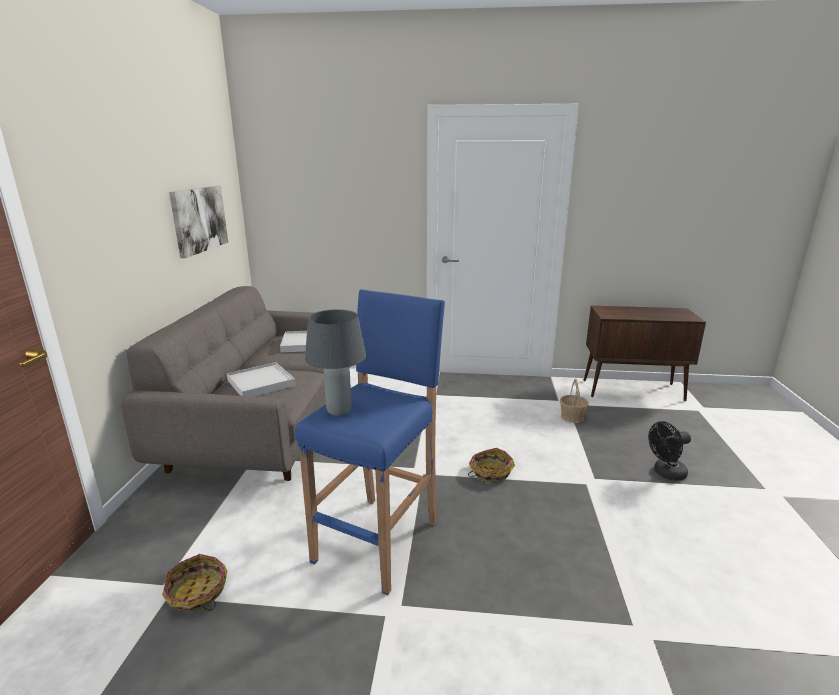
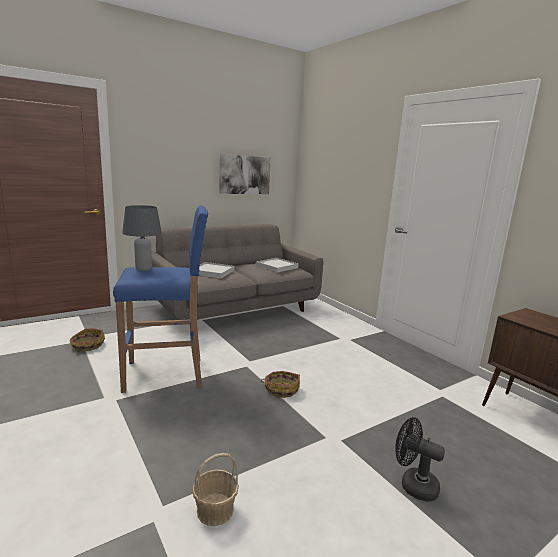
camera: 50 degrees right, 5 degrees down
basket [560,379,589,423] -> basket moved to [192,453,239,526]

